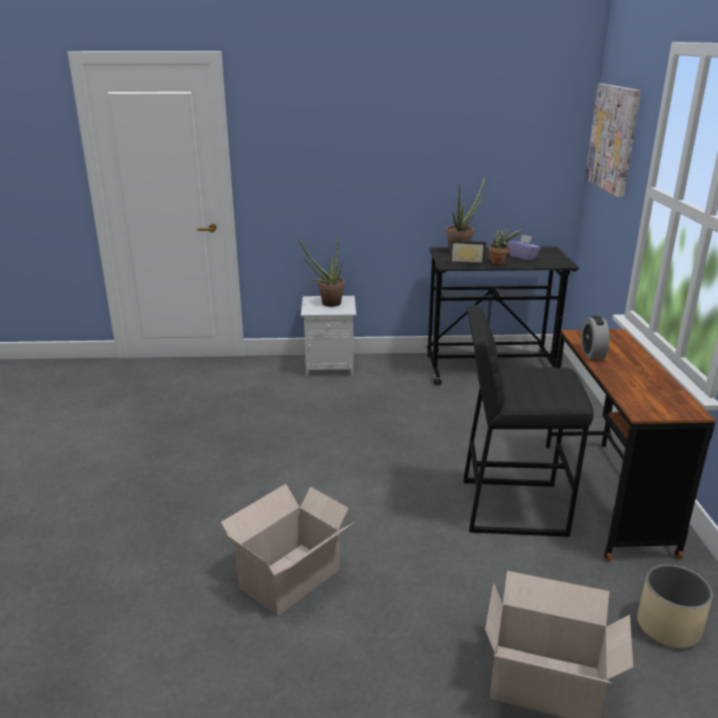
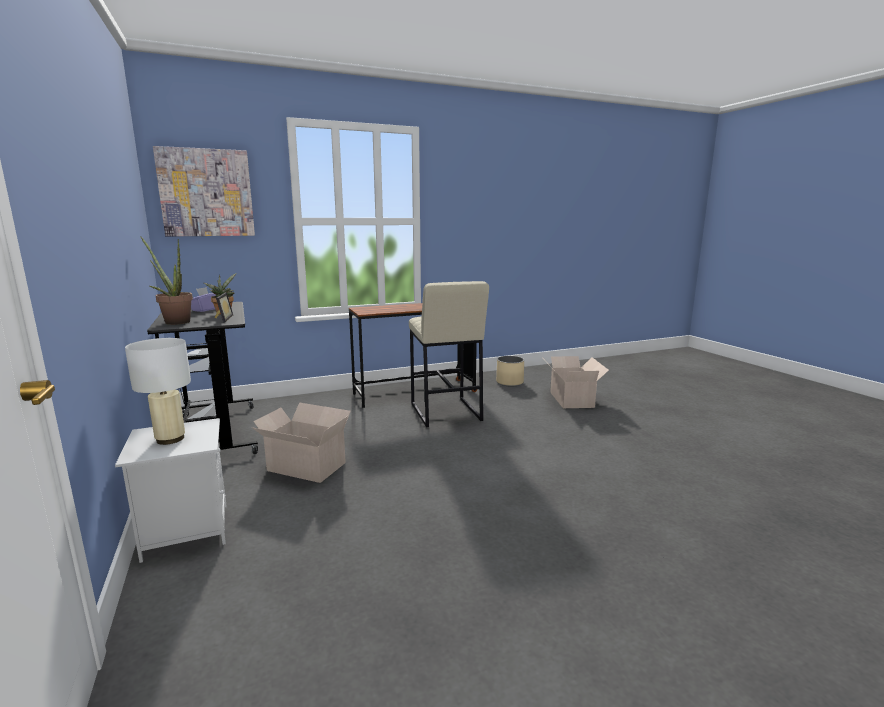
camera: 110 degrees left, 10 degrees down
cardboard box [221,484,354,616] -> cardboard box moved to [251,403,351,483]
potted plant [297,235,345,307] -> white table lamp [125,338,191,445]
black stool [463,305,594,537] -> beige stool [409,281,489,427]
alarm clock [581,316,609,359] -> none

